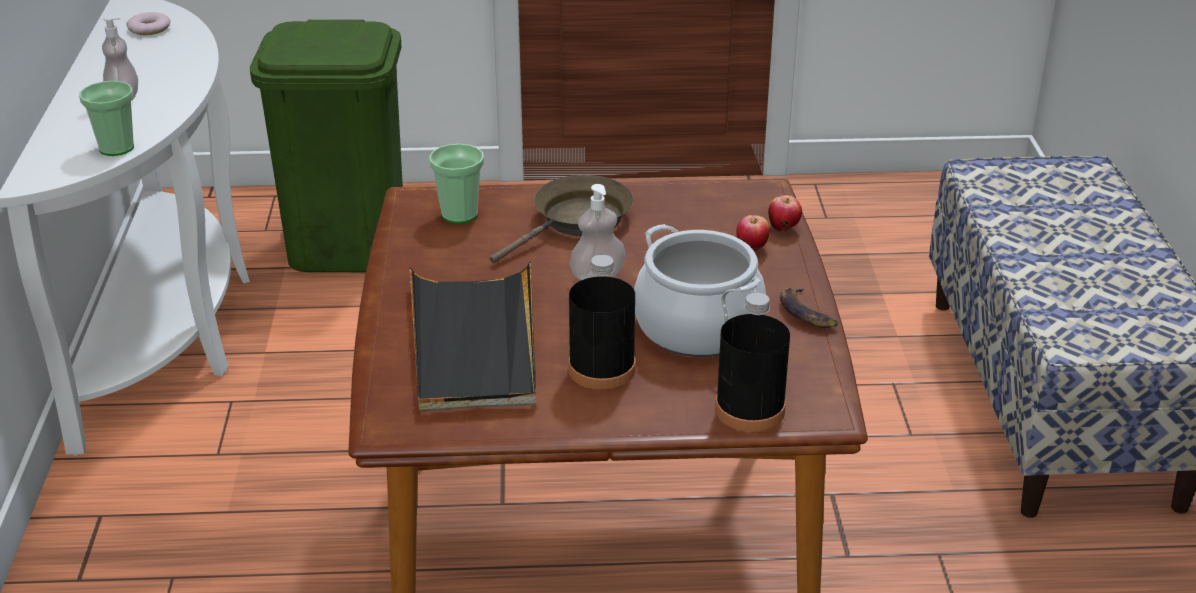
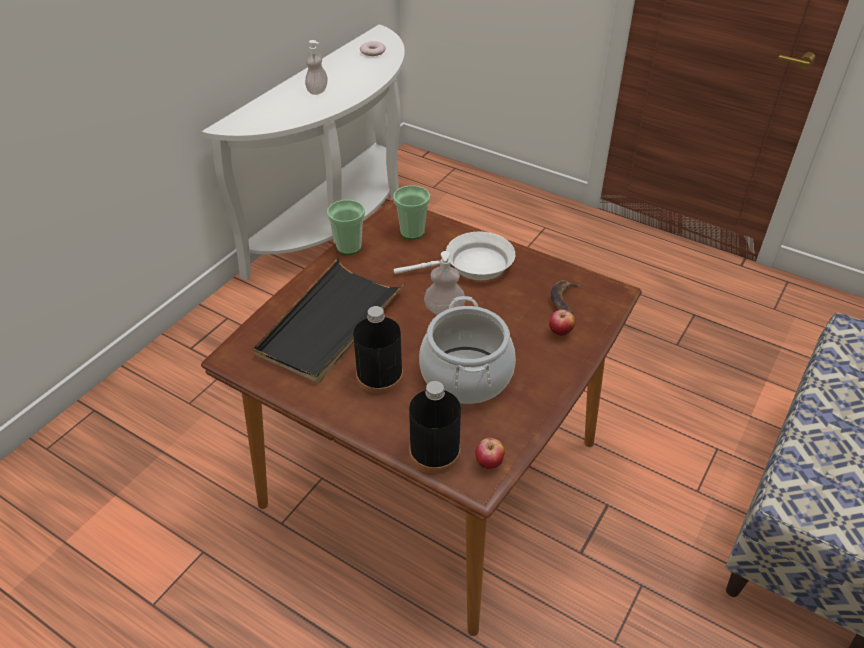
camera: 35 degrees right, 10 degrees up
cup [79,81,134,156] -> cup moved to [327,200,365,255]
green trash can [250,20,403,272] -> none
brown frying pan [490,175,634,263] -> white frying pan [394,232,515,280]
apple [768,195,802,232] -> apple moved to [475,438,505,469]
banana [780,287,838,328] -> banana moved to [551,280,580,314]

